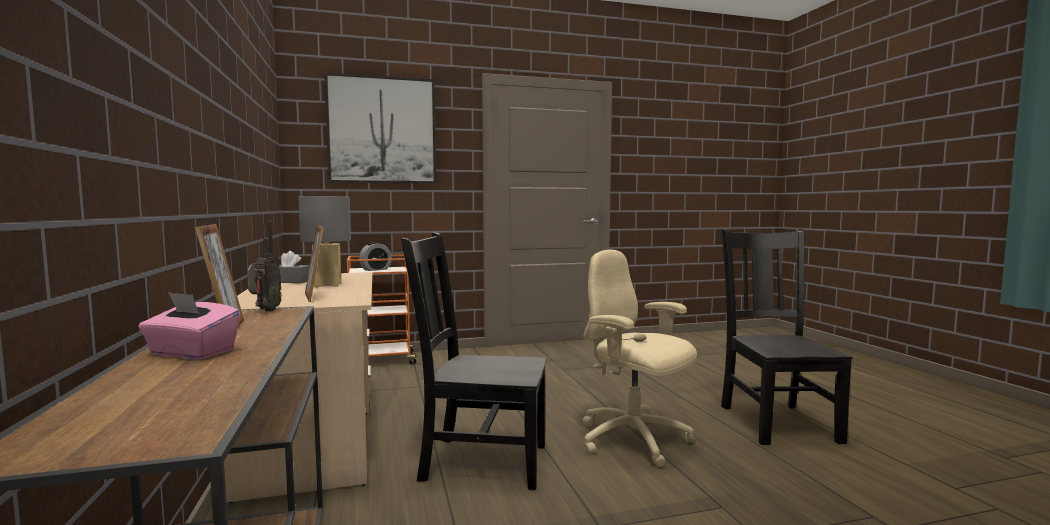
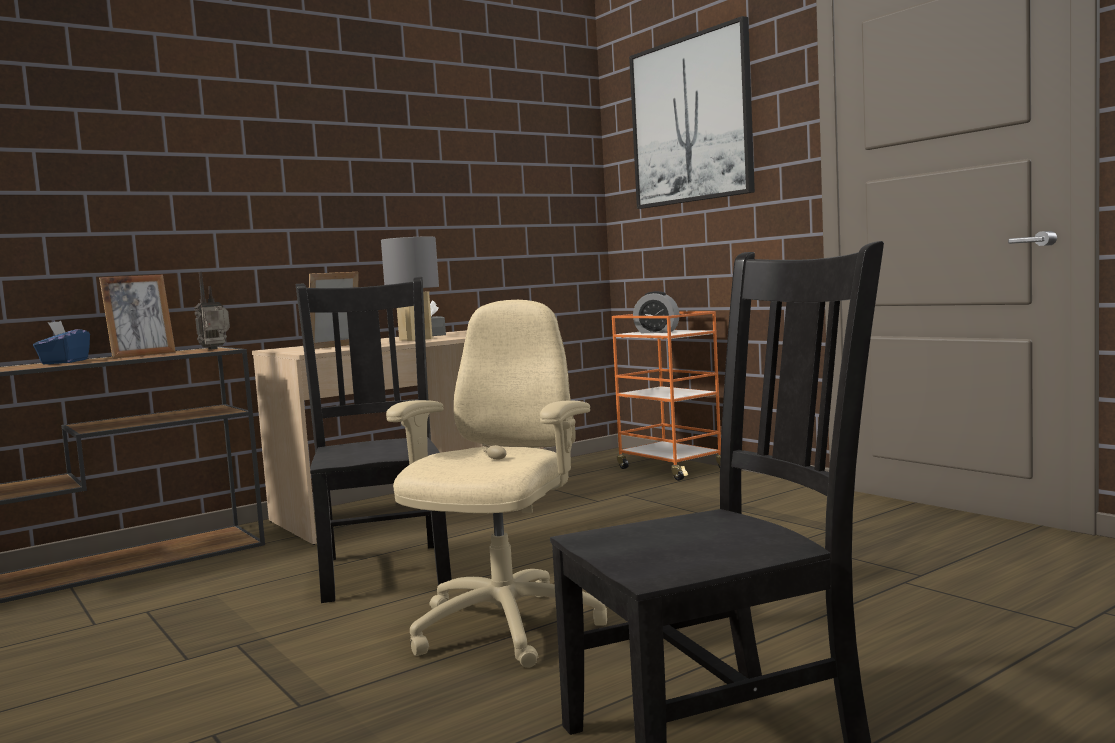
camera: 70 degrees right, 0 degrees up
pink tissue box [138,292,240,359] -> blue tissue box [33,321,90,364]
radio [247,222,282,311] -> radio turned 150 degrees clockwise [194,272,230,349]

